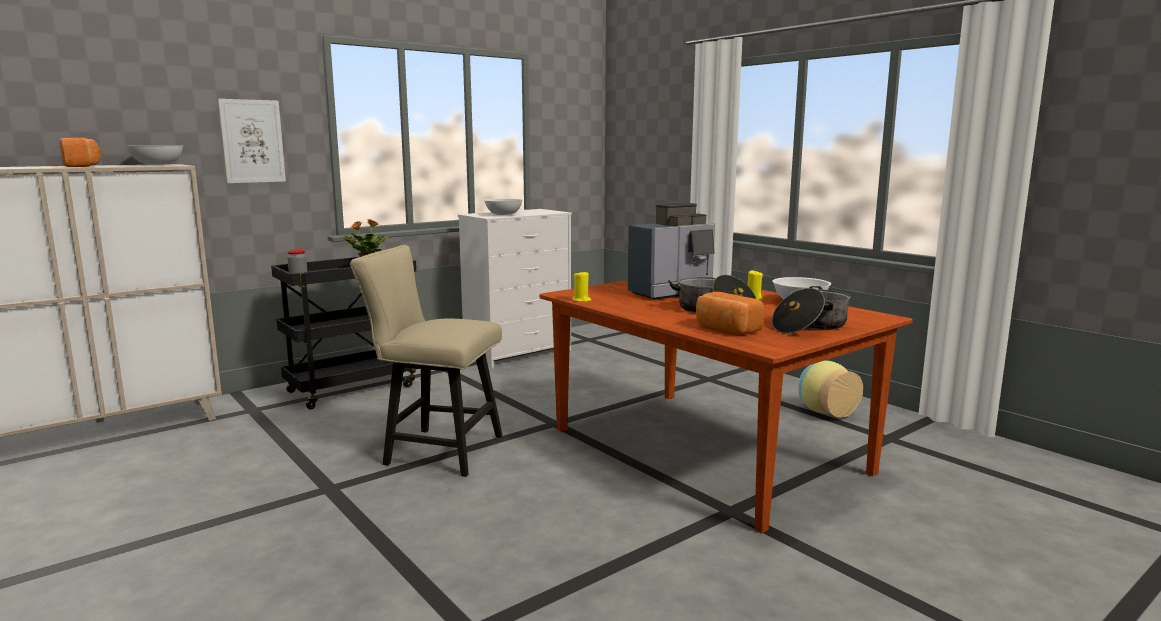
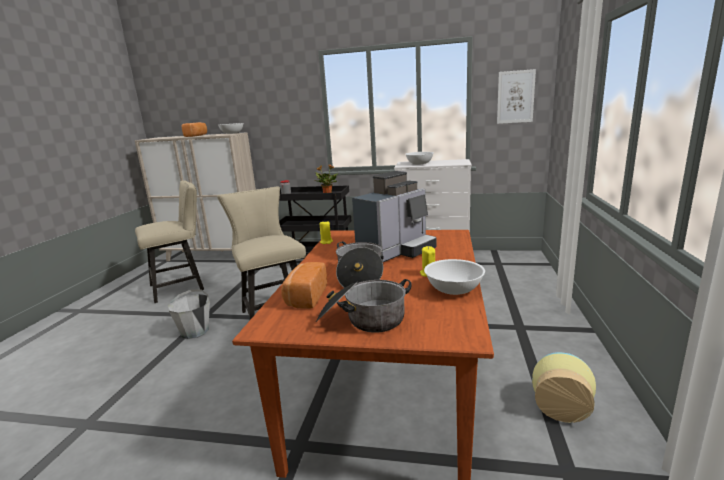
camera: 50 degrees right, 5 degrees up
picture [218,99,286,183] -> picture moved to [497,69,536,124]
coffee machine [628,202,715,300] -> coffee machine turned 60 degrees counterclockwise [352,171,437,262]
none -> beige chair [135,180,204,303]
none -> grey bucket [168,289,210,339]

